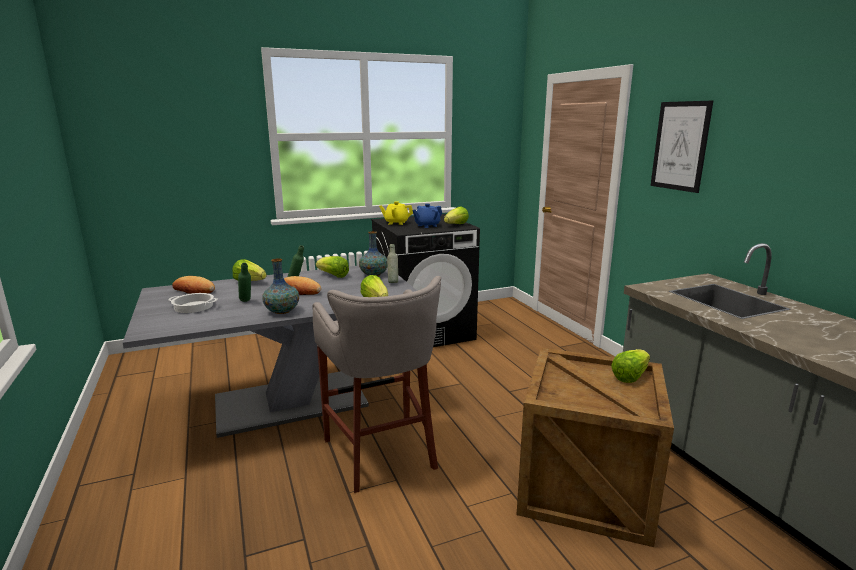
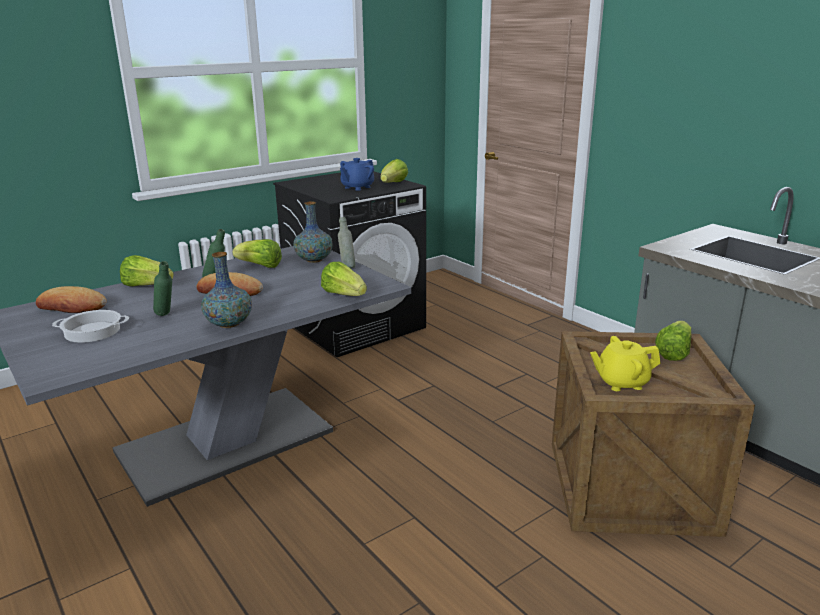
camera: 15 degrees left, 5 degrees up
grey stool [313,276,441,493] -> none
yellow teapot [379,201,413,225] -> yellow teapot moved to [590,336,661,391]
picture [650,101,713,193] -> none

